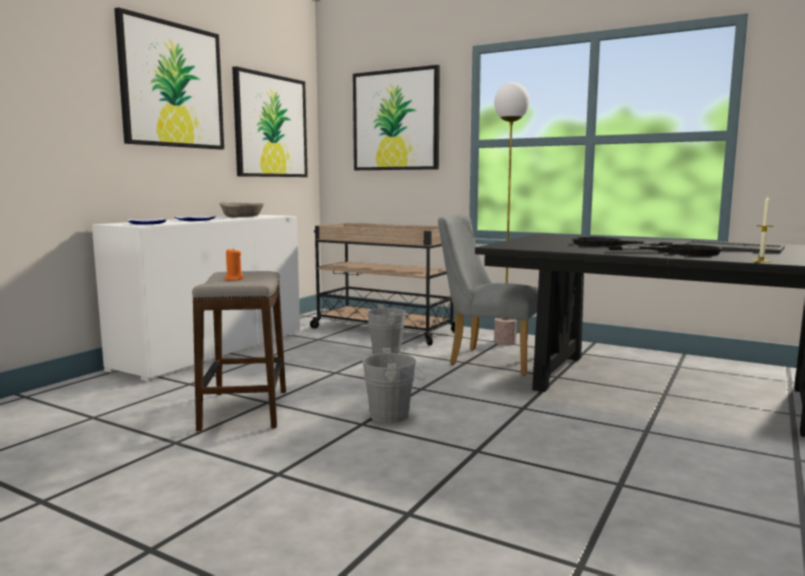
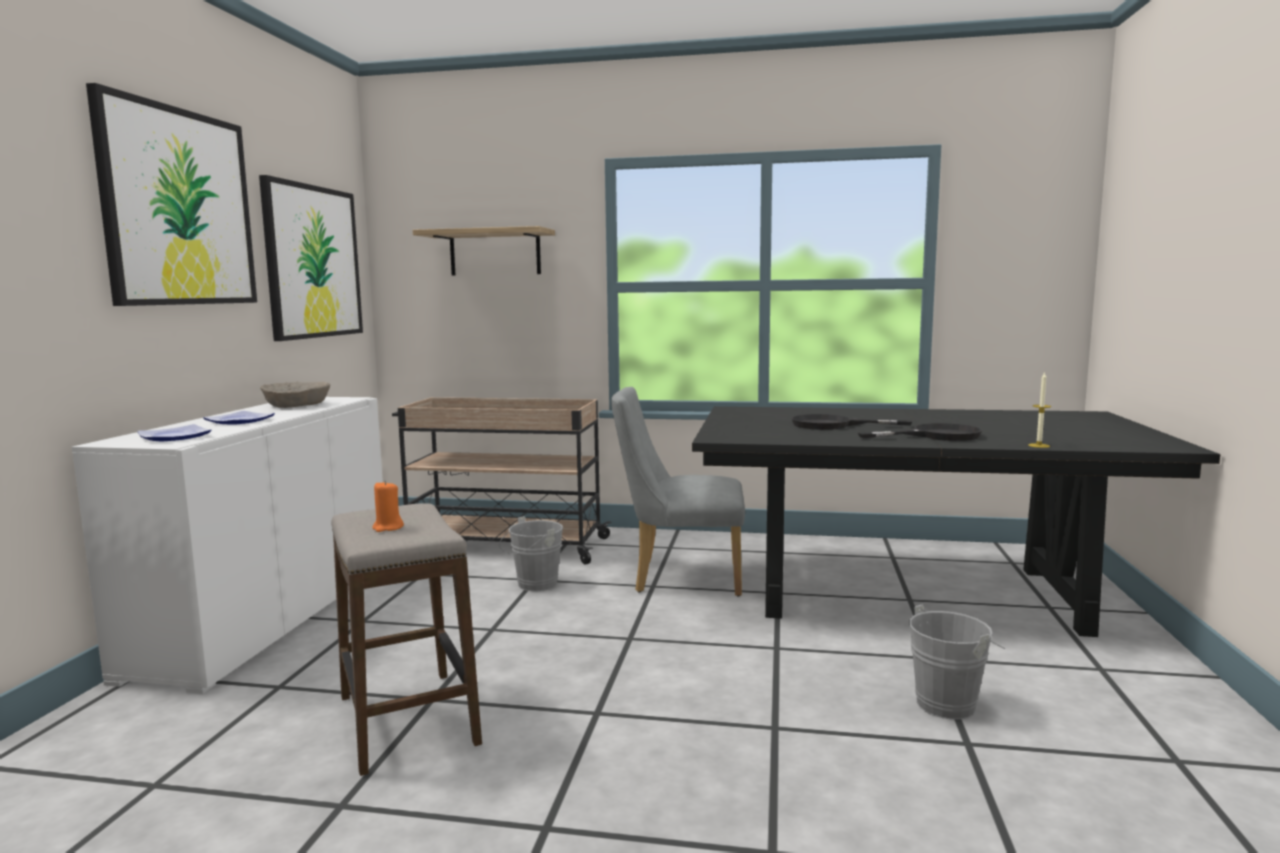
camera: 20 degrees left, 0 degrees up
picture [353,65,440,170] -> shelf [413,226,555,276]
grey bucket [362,348,425,423] -> grey bucket moved to [909,604,1005,720]
floor lamp [494,82,530,345] -> none
tray [683,241,785,254] -> none

